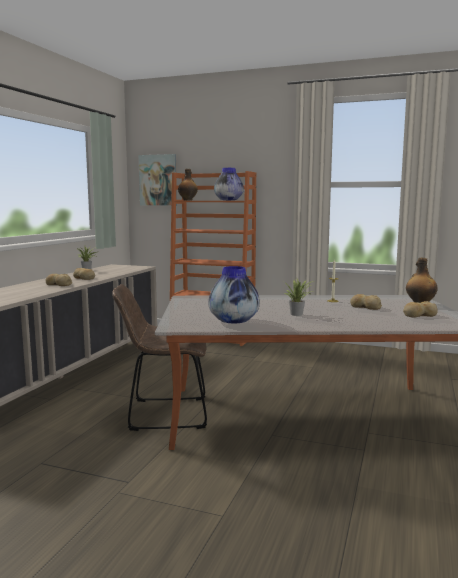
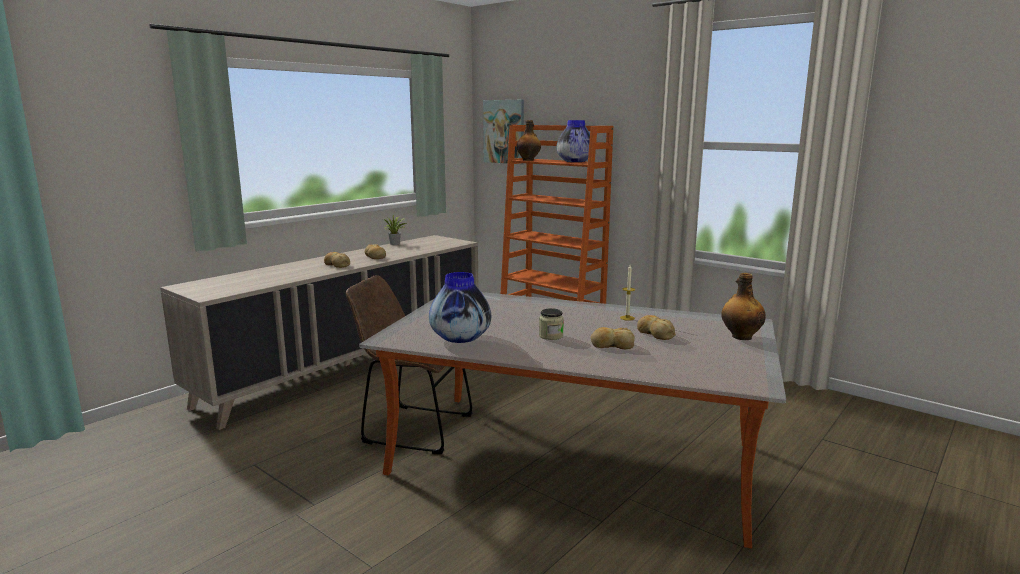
camera: 20 degrees right, 5 degrees up
potted plant [282,279,316,316] -> jar [539,308,564,340]
bread [403,301,438,317] -> bread moved to [590,327,635,349]

